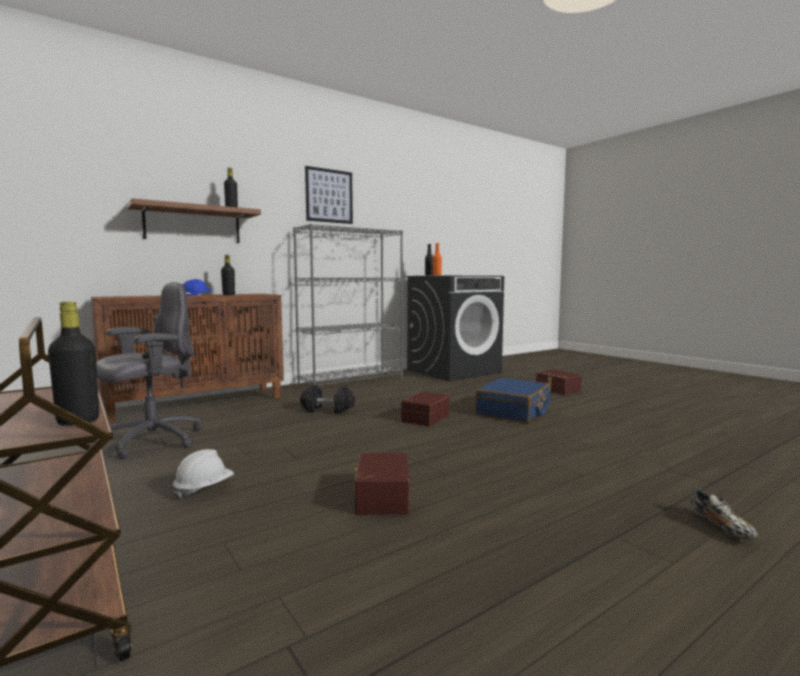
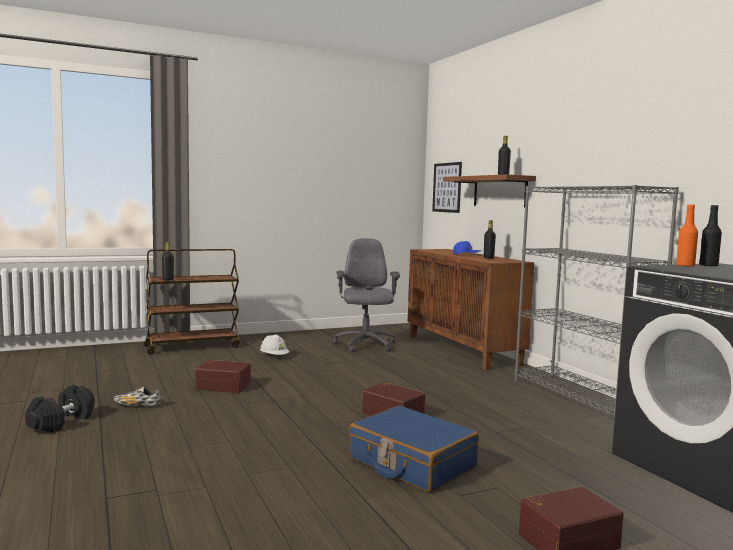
camera: 100 degrees right, 0 degrees up
grey office chair [96,282,202,459] -> grey office chair turned 150 degrees counterclockwise [333,238,400,352]
black dumbbell [300,385,355,414] -> black dumbbell moved to [25,384,95,432]
picture [305,166,353,224] -> picture moved to [432,162,462,213]
shoe [690,488,758,539] -> shoe moved to [113,386,161,406]

